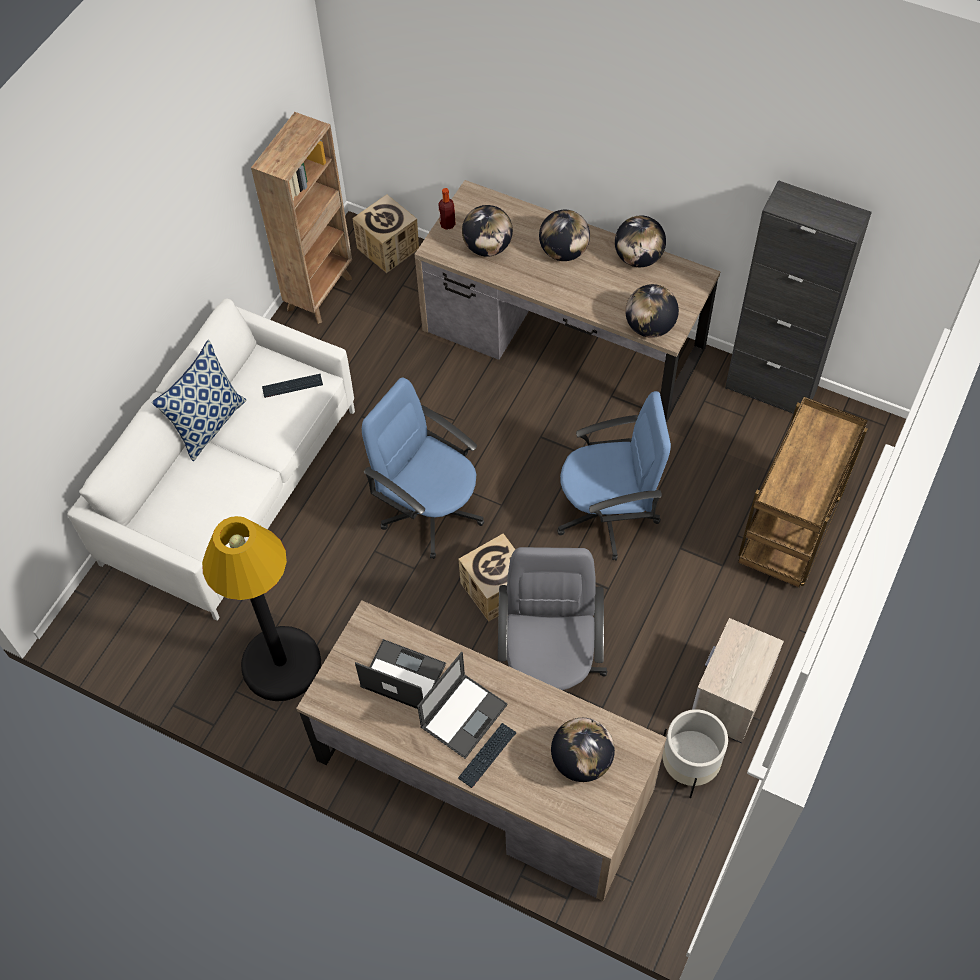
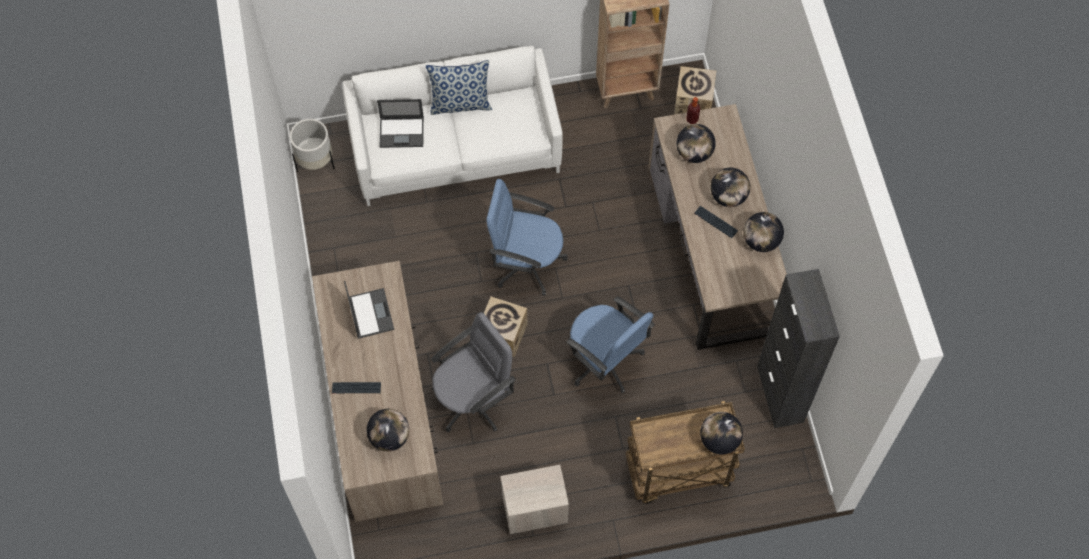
camera: 50 degrees right, 5 degrees up
black floor lamp [202,516,321,701] -> none
keyboard [262,374,323,398] -> keyboard moved to [694,206,738,238]
blue office chair [362,377,484,559] -> blue office chair turned 75 degrees counterclockwise [486,179,568,296]
laptop [417,652,508,759] -> laptop moved to [377,99,424,148]
globe [625,284,679,338] -> globe moved to [700,412,743,455]
white planter [663,709,728,798] -> white planter moved to [290,119,335,172]

